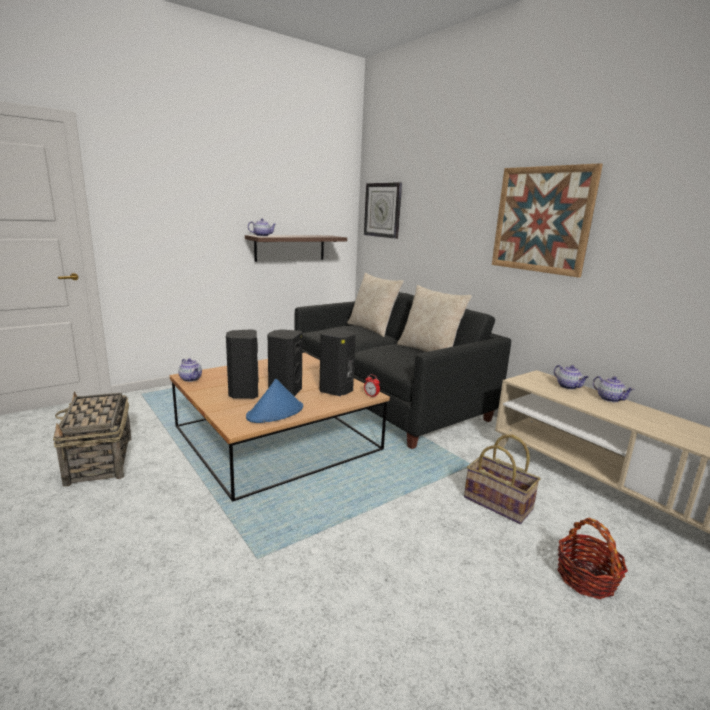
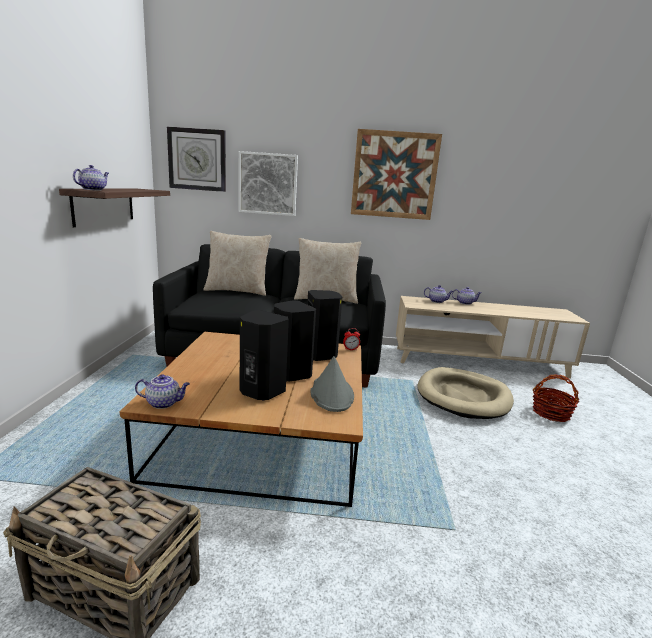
camera: 50 degrees left, 0 degrees up
blue hat [246,379,303,423] -> grey hat [311,356,354,412]
basket [464,434,541,524] -> beige dog bed [417,367,514,419]
none -> picture [238,151,298,216]

